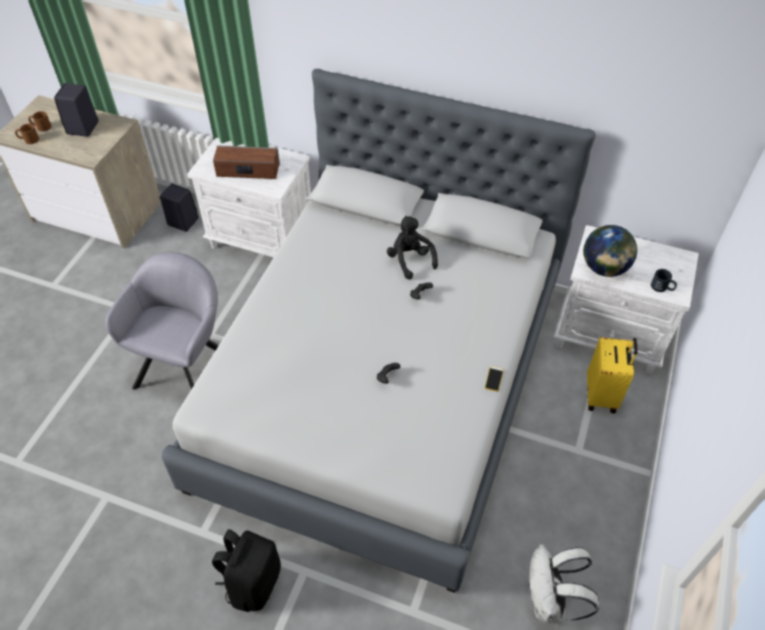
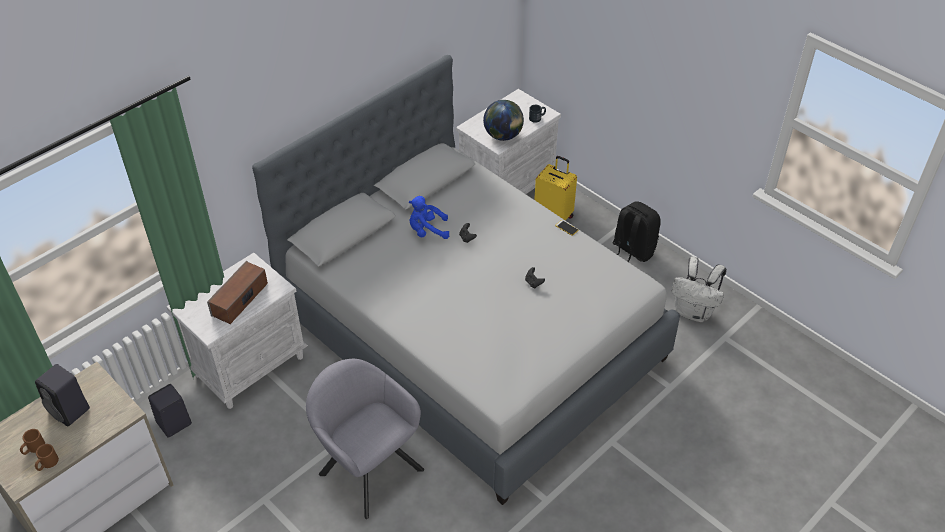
camera: 65 degrees left, 5 degrees down
black backpack [212,529,281,612] -> black backpack moved to [613,201,661,262]
black plush toy [387,216,438,280] -> blue plush toy [409,196,449,239]

